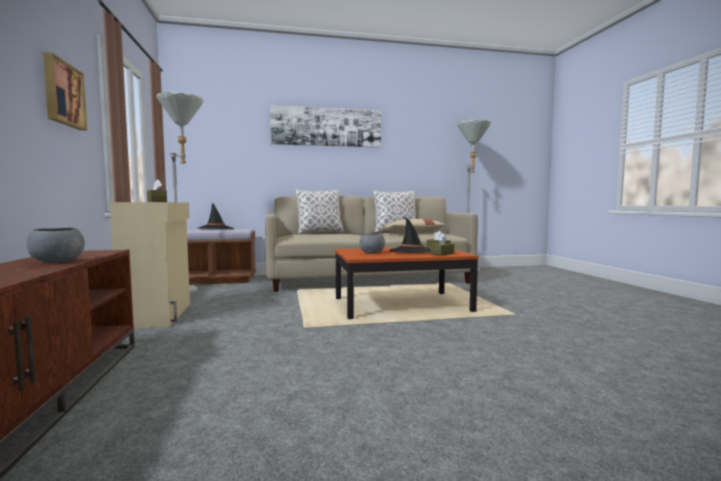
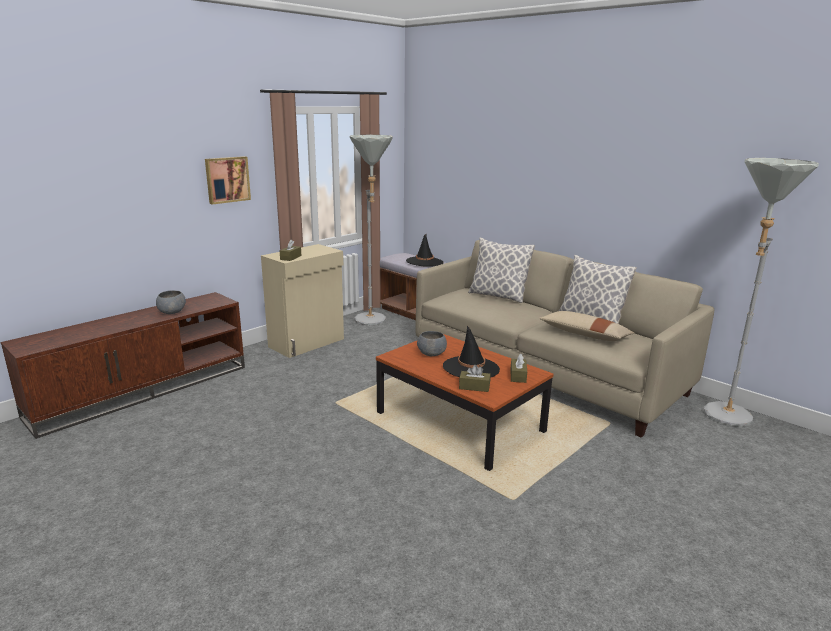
camera: 55 degrees right, 15 degrees up
picture [270,105,381,148] -> none

